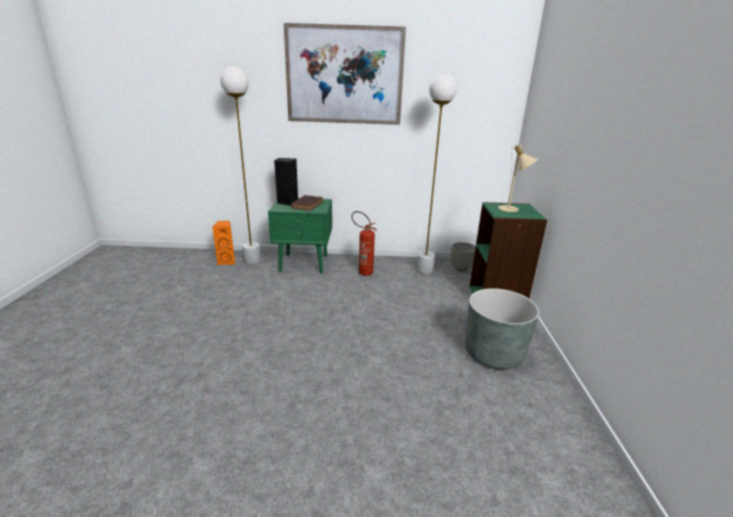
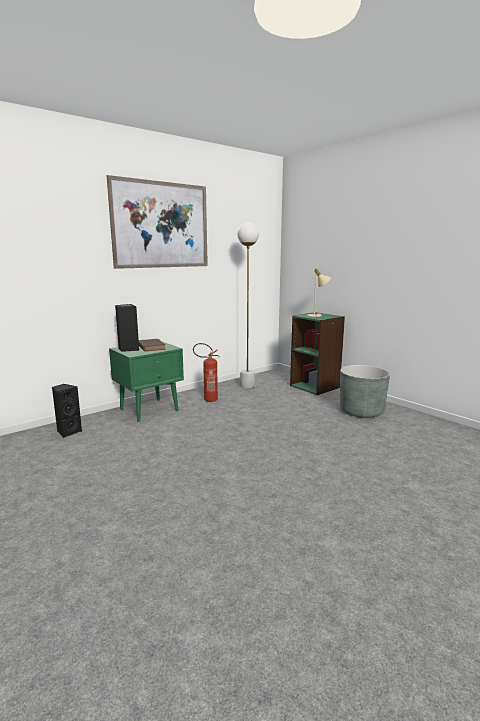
camera: 40 degrees left, 10 degrees down
orange speaker [212,221,235,265] -> black speaker [52,384,82,438]
white floor lamp [220,67,261,265] -> none
grey planter [451,242,476,271] -> none

